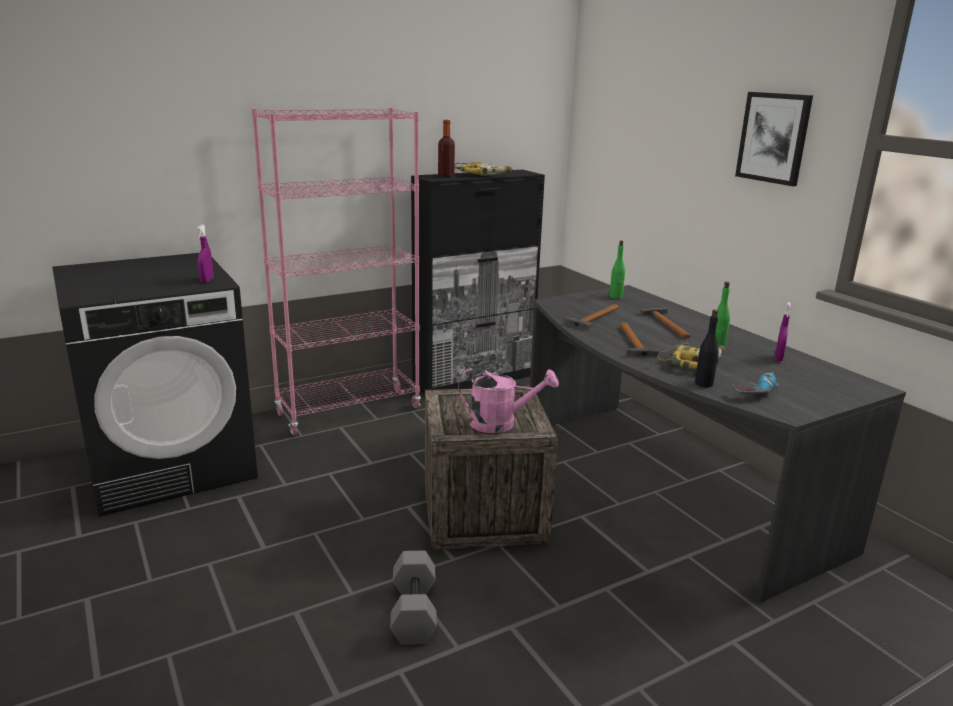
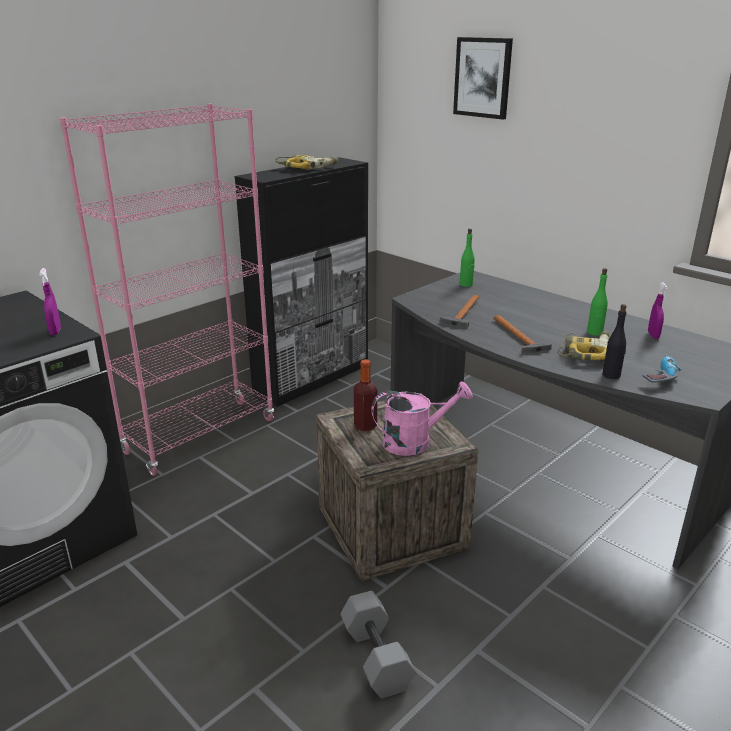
camera: 15 degrees left, 5 degrees up
bottle [438,120,455,177] -> bottle moved to [354,359,377,431]
hammer [640,308,691,339] -> none
picture [735,92,813,186] -> picture moved to [453,37,513,120]

